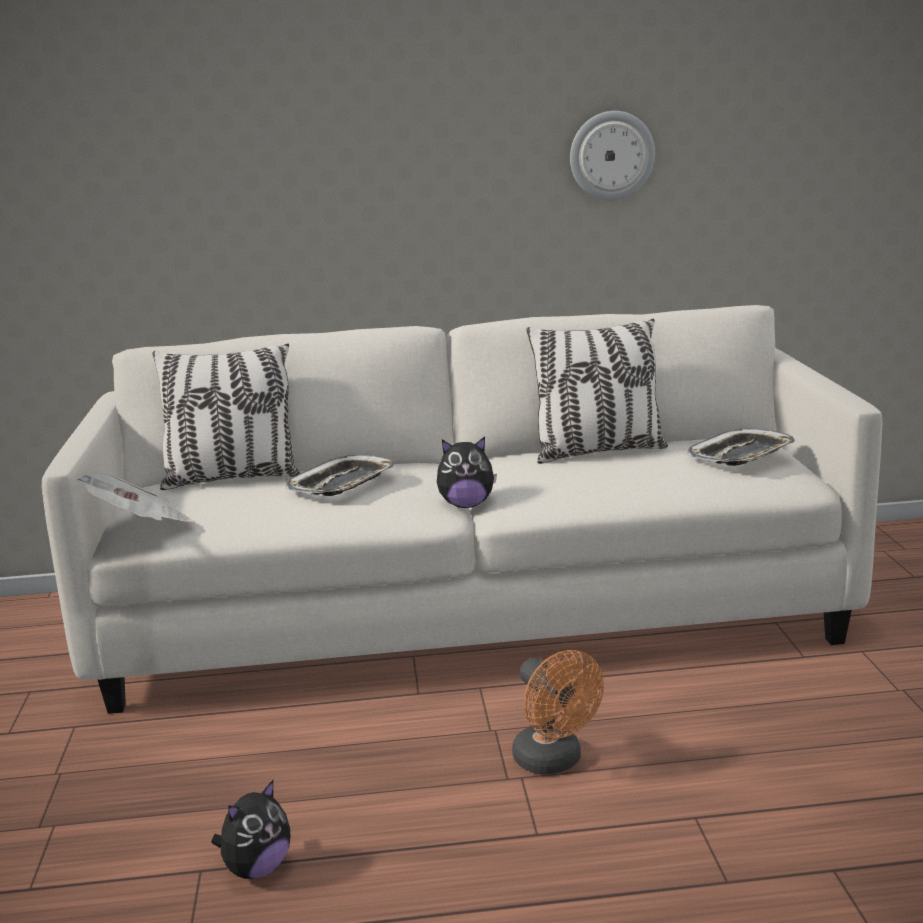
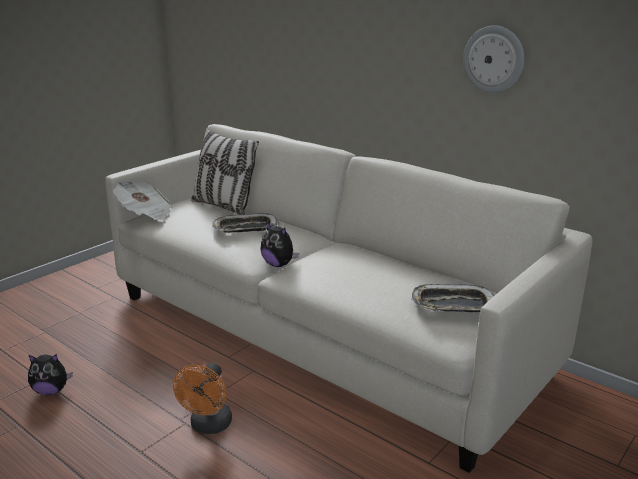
camera: 45 degrees right, 5 degrees up
pillow [527,319,668,464] -> none

